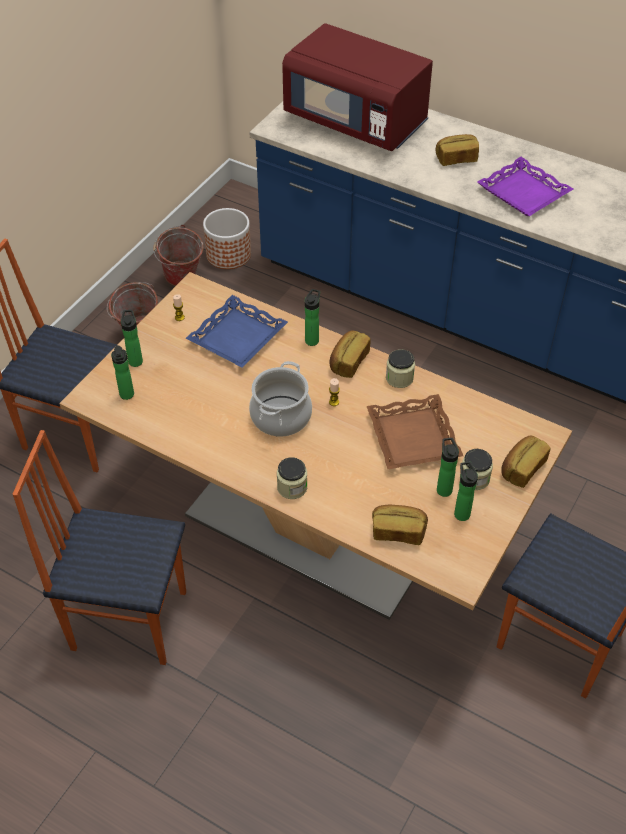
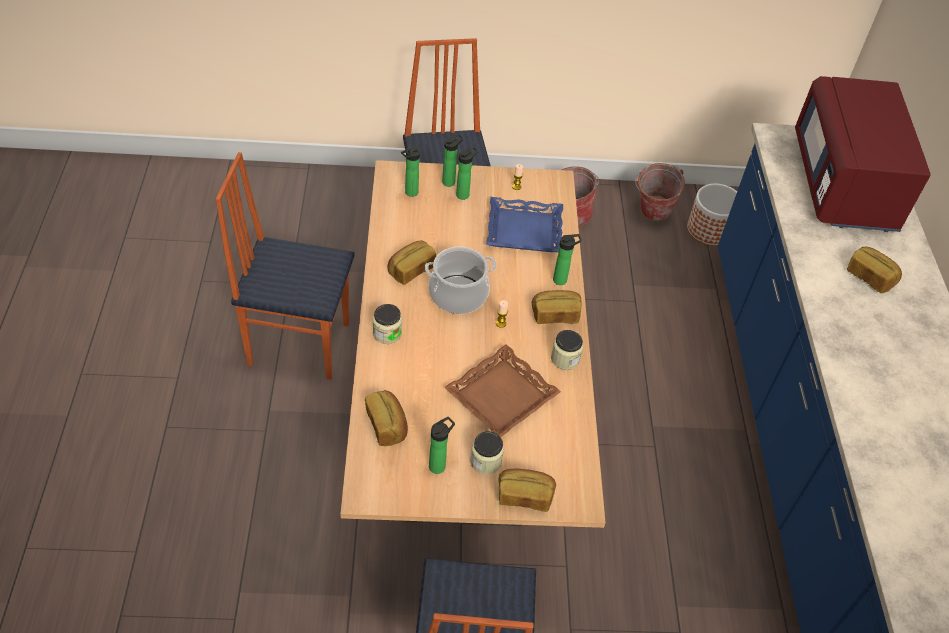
camera: 55 degrees right, 0 degrees up
chair [13,430,186,665] -> chair turned 60 degrees counterclockwise [216,152,355,380]
bottle [437,438,459,497] -> bottle moved to [456,146,478,200]
purple tray [477,157,573,216] -> none
none -> bread [388,241,436,285]

